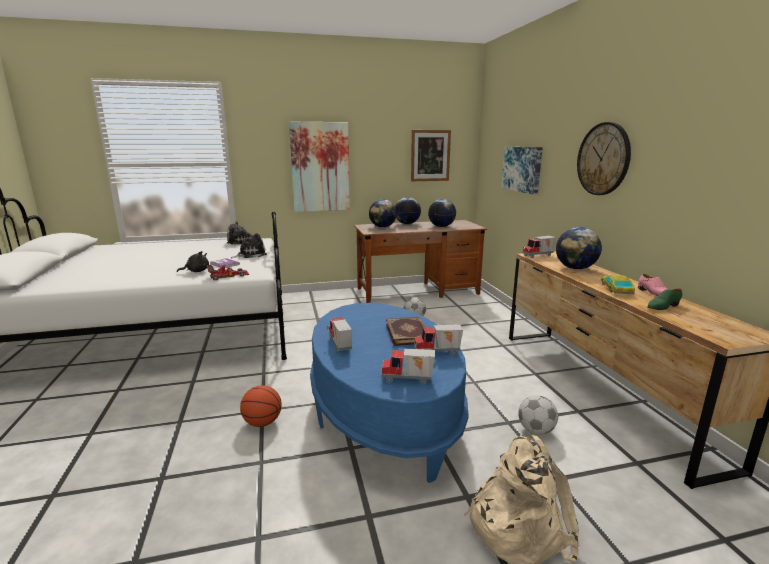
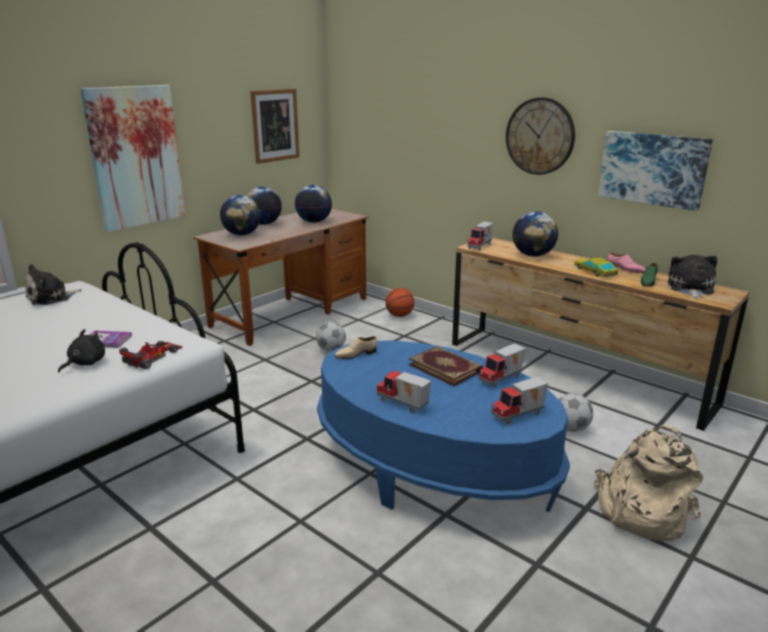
camera: 35 degrees left, 5 degrees up
plush toy [231,233,267,258] -> plush toy moved to [668,255,717,299]
basketball [240,385,282,427] -> basketball moved to [386,288,414,317]
picture [501,147,543,195] -> picture moved to [598,131,713,211]
none -> beige shoe [334,336,377,359]

